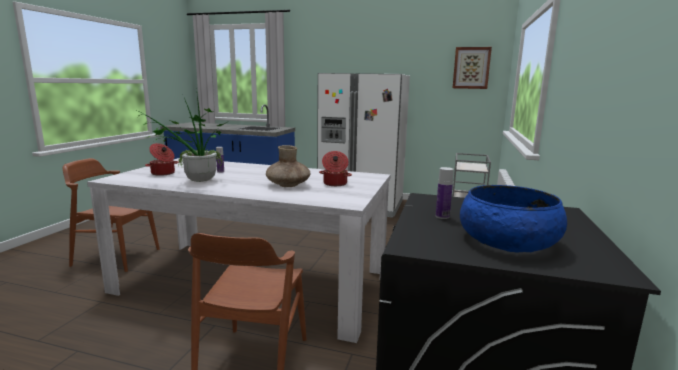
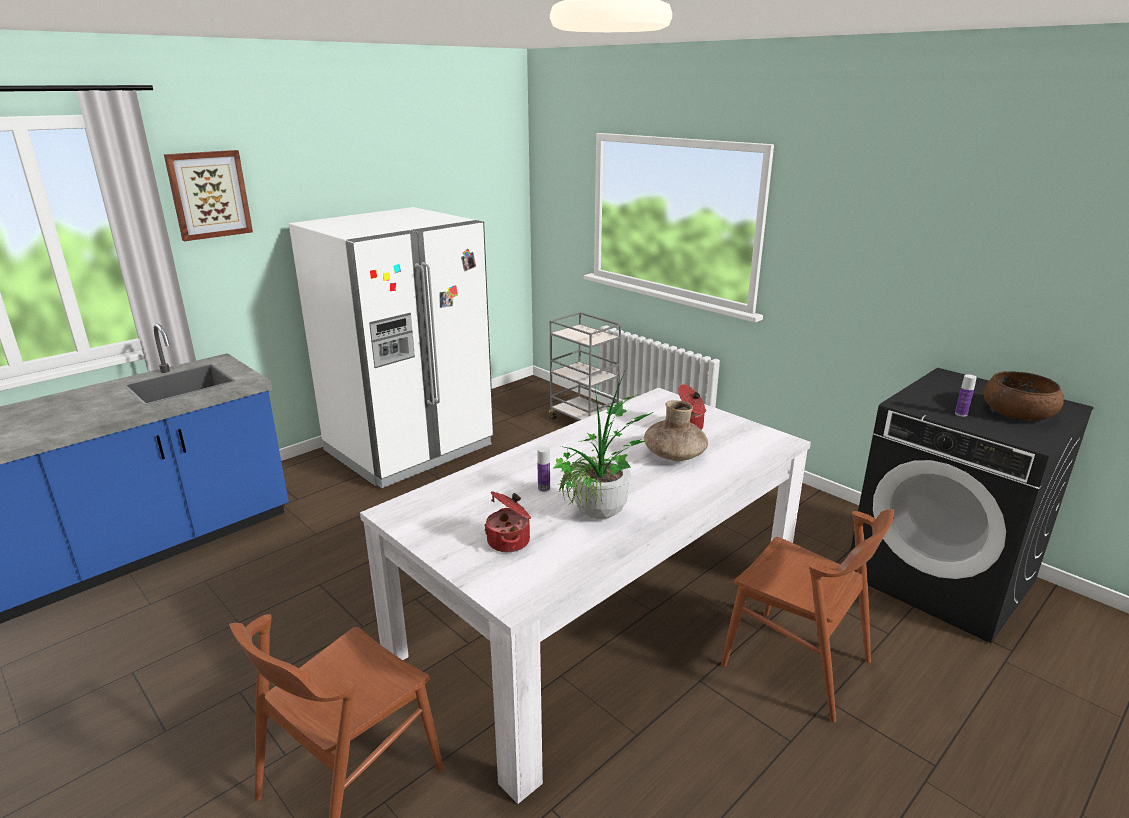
camera: 60 degrees left, 10 degrees up
picture [453,47,492,89] -> picture moved to [164,150,253,241]
blue bowl [460,185,567,253] -> brown bowl [984,371,1064,421]

